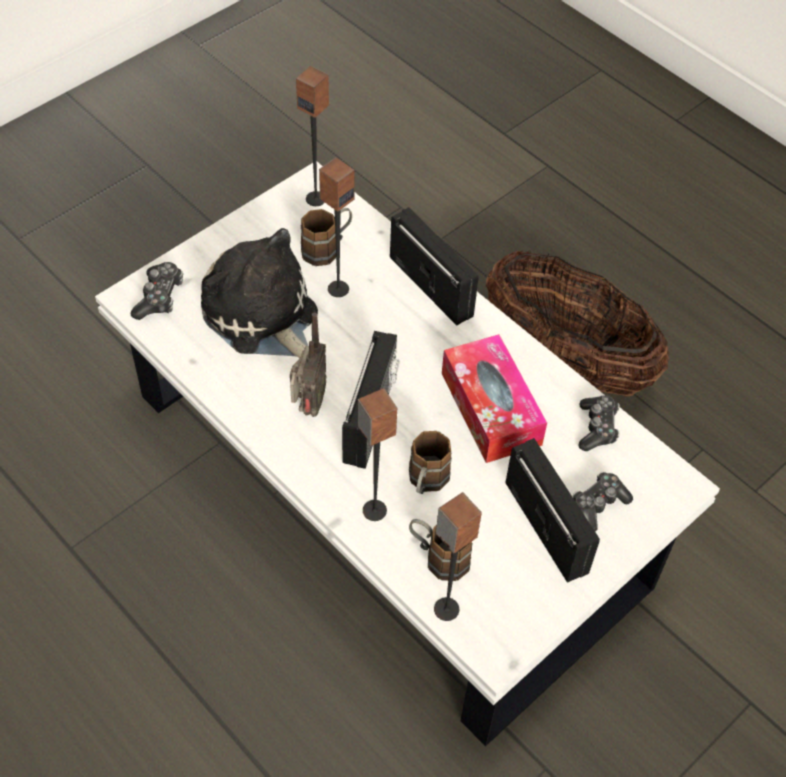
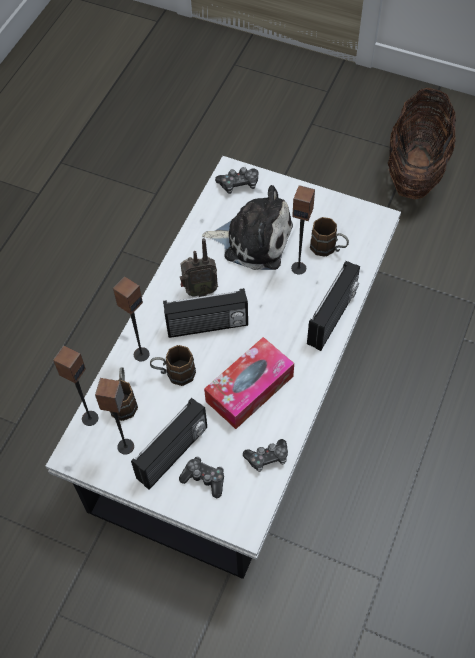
camera: 70 degrees right, 5 degrees up
plush toy [201,228,318,359] -> plush toy turned 75 degrees clockwise [202,185,293,270]
speaker [296,66,329,206] -> speaker moved to [95,378,134,455]
basket [486,251,669,396] -> basket moved to [388,88,456,199]

